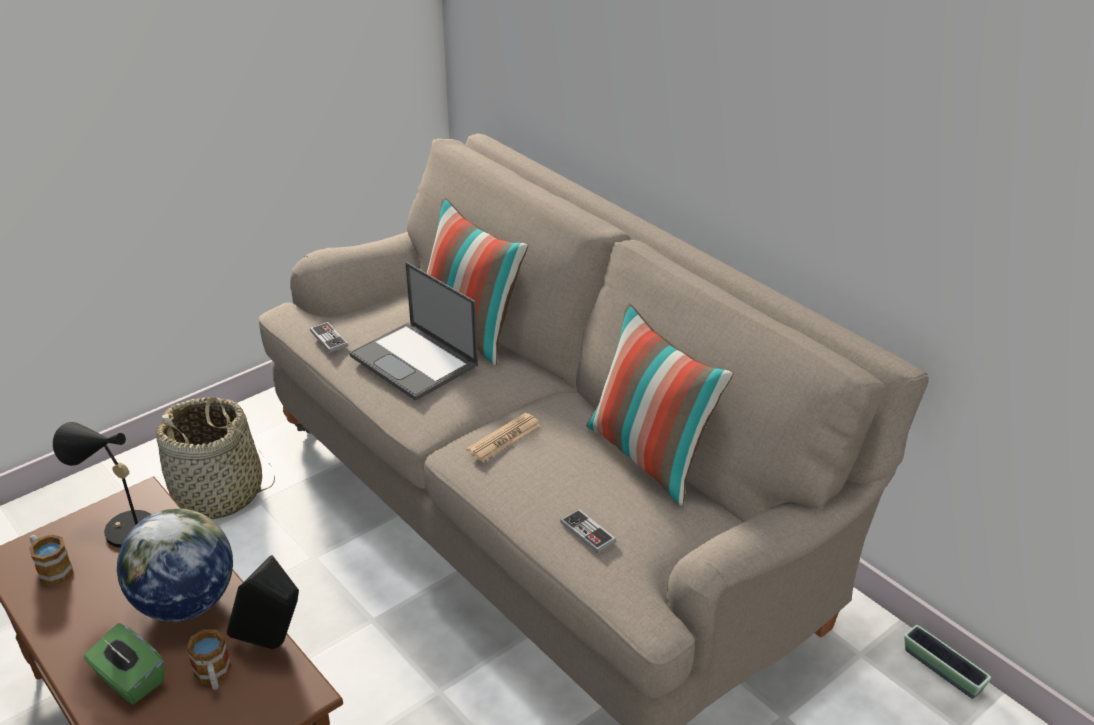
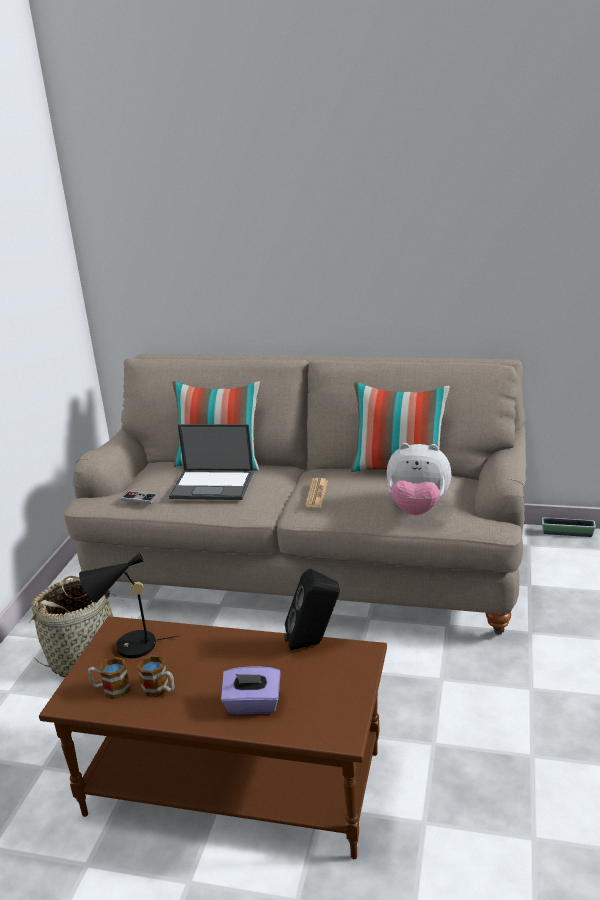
camera: 35 degrees left, 10 degrees down
green tissue box [84,623,165,704] -> purple tissue box [221,666,281,714]
globe [117,509,233,622] -> none
mug [186,629,232,690] -> mug moved to [137,655,175,697]
game controller [560,509,616,553] -> plush toy [387,443,451,515]

